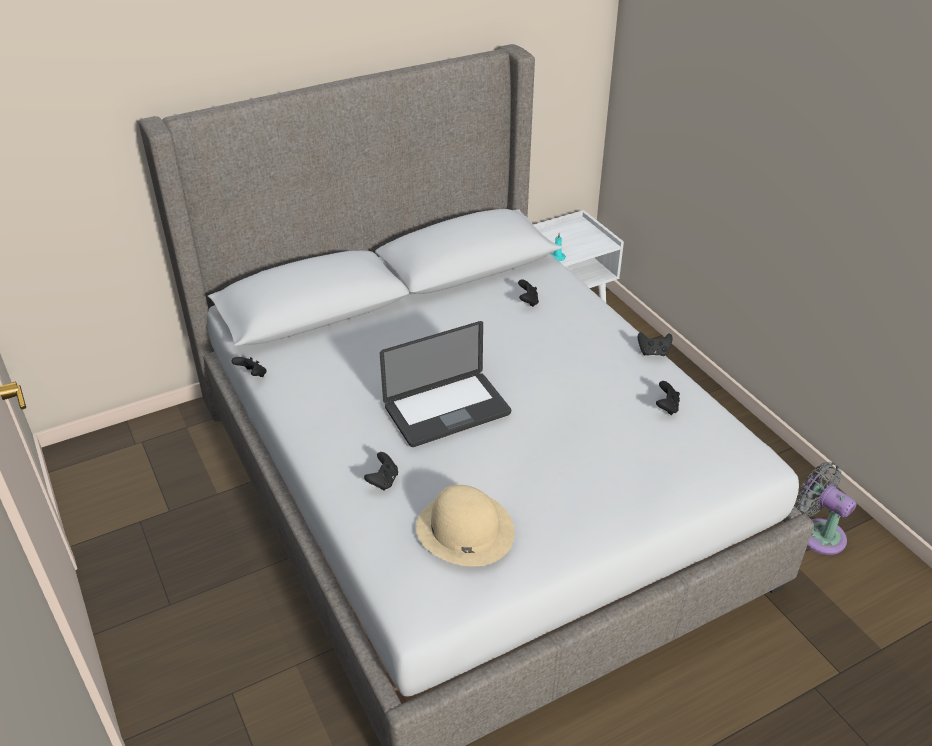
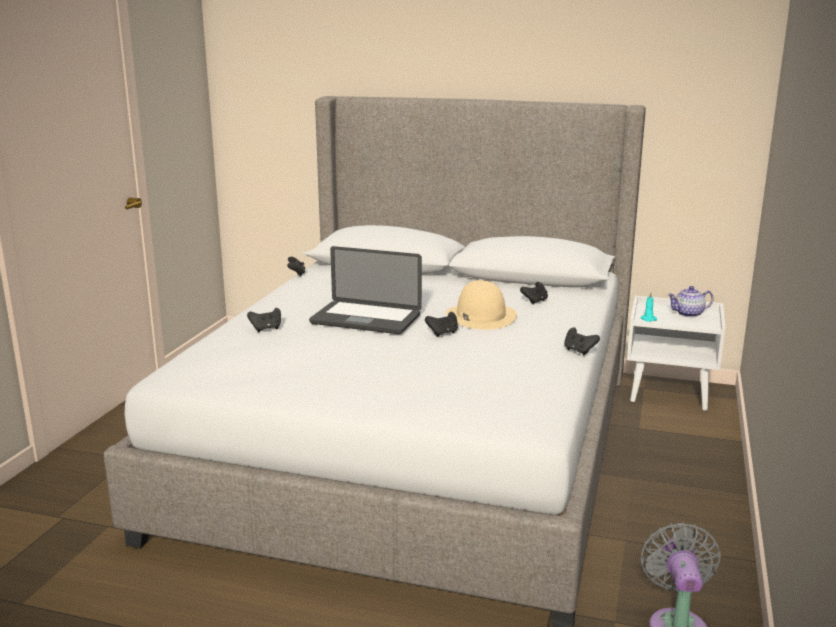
camera: 45 degrees right, 20 degrees down
beige hat [416,485,515,567] -> beige hat moved to [446,280,517,330]
black game controller [656,381,680,415] -> black game controller moved to [425,312,458,337]
none -> teapot [667,286,714,317]

